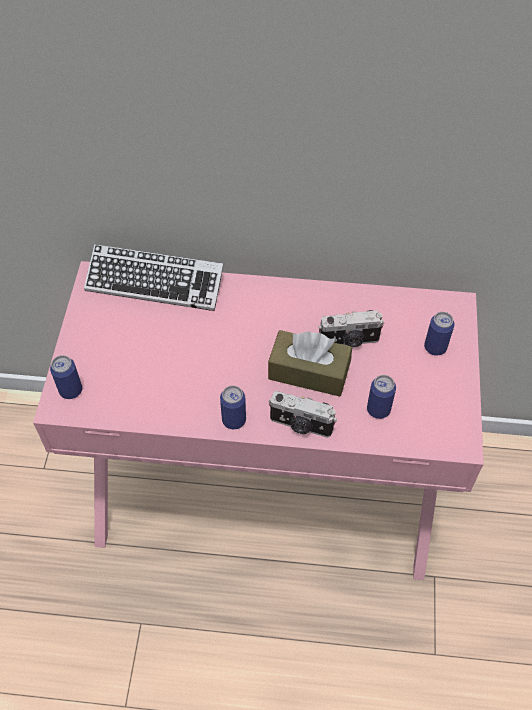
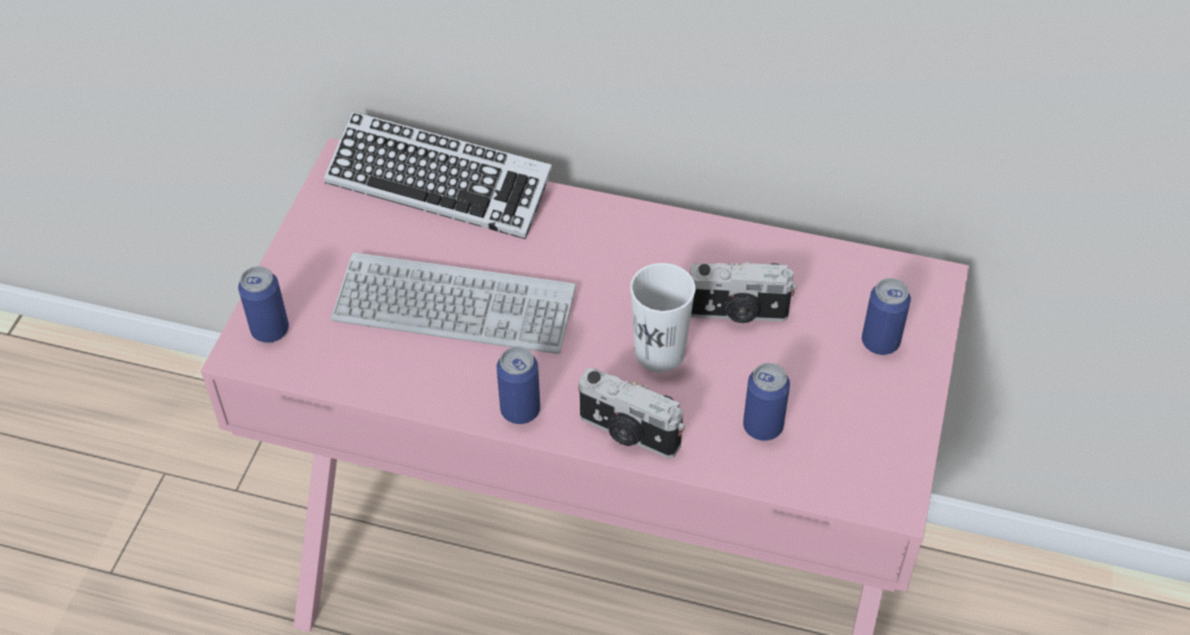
camera: 10 degrees right, 5 degrees down
brown tissue box [268,330,352,397] -> white cup [630,263,695,372]
none -> keyboard [331,252,576,354]

